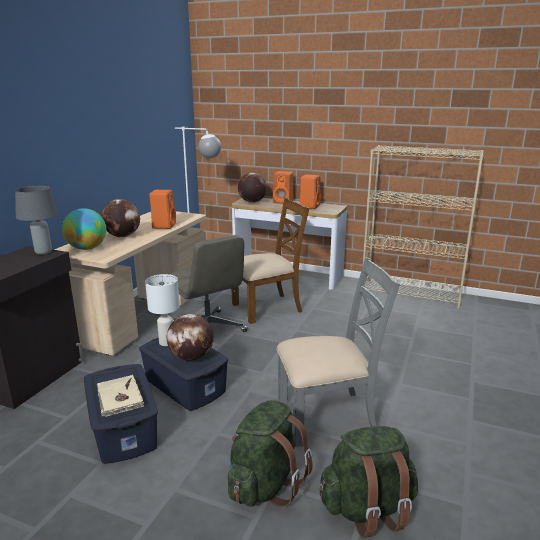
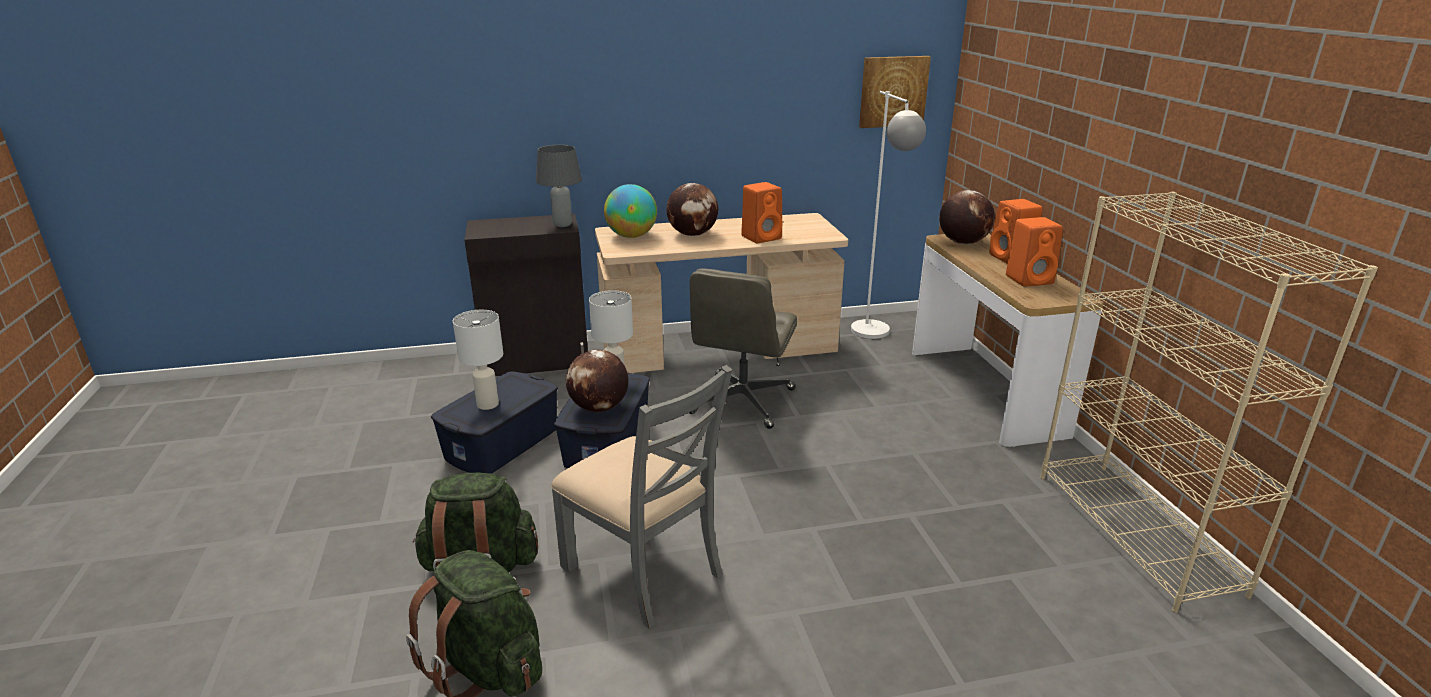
camera: 55 degrees right, 5 degrees up
beige book [97,375,144,417] -> white table lamp [453,310,503,410]
brown chair [232,198,310,324] -> none
none -> picture [859,56,931,128]

